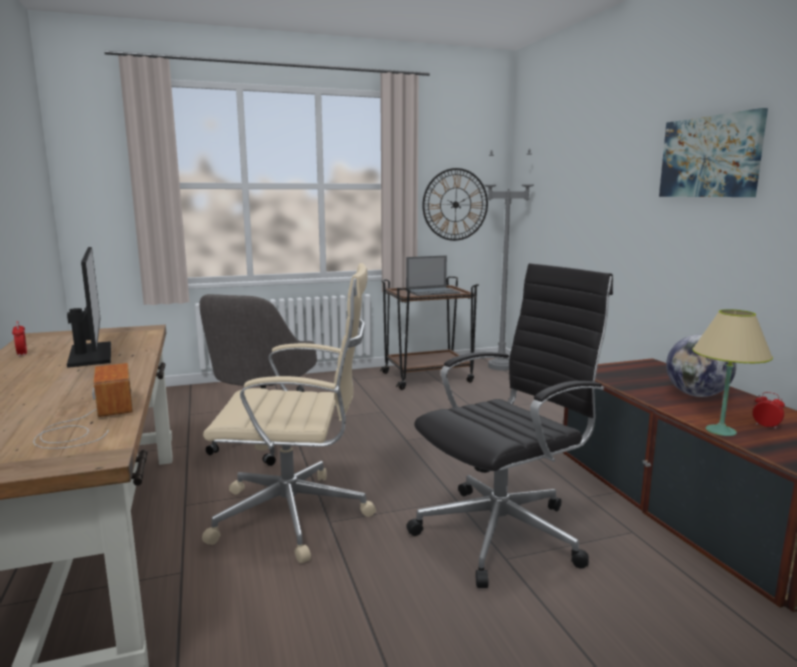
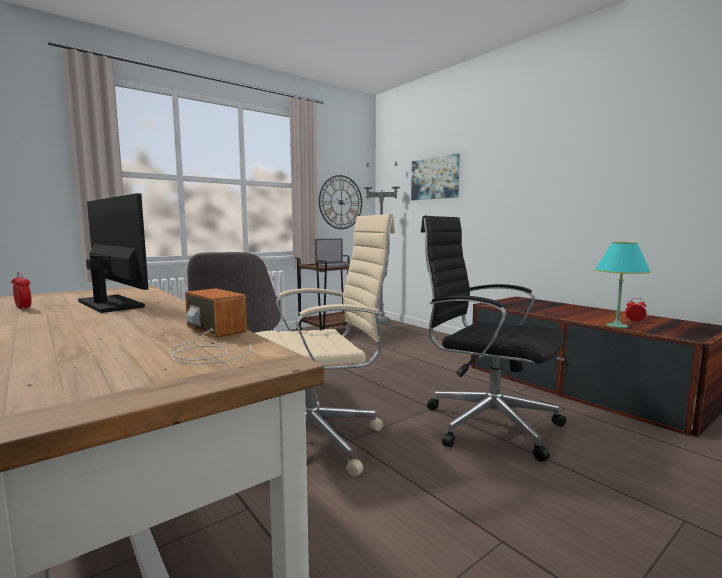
camera: 20 degrees left, 5 degrees down
black office chair [406,263,613,588] -> black office chair turned 90 degrees counterclockwise [421,216,566,462]
picture [659,108,768,197] -> picture moved to [411,154,460,200]
globe [666,334,736,397] -> none
beige table lamp [692,309,773,436] -> turquoise table lamp [595,242,651,328]

